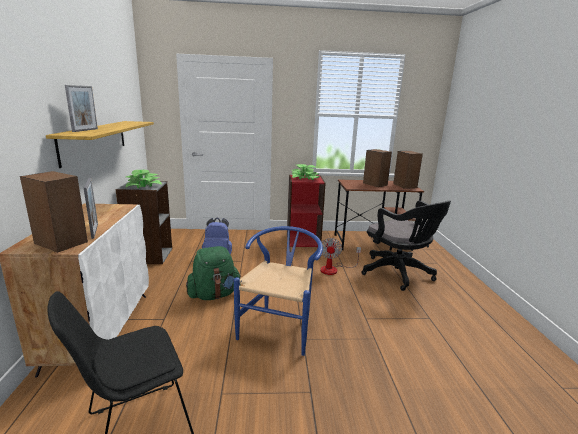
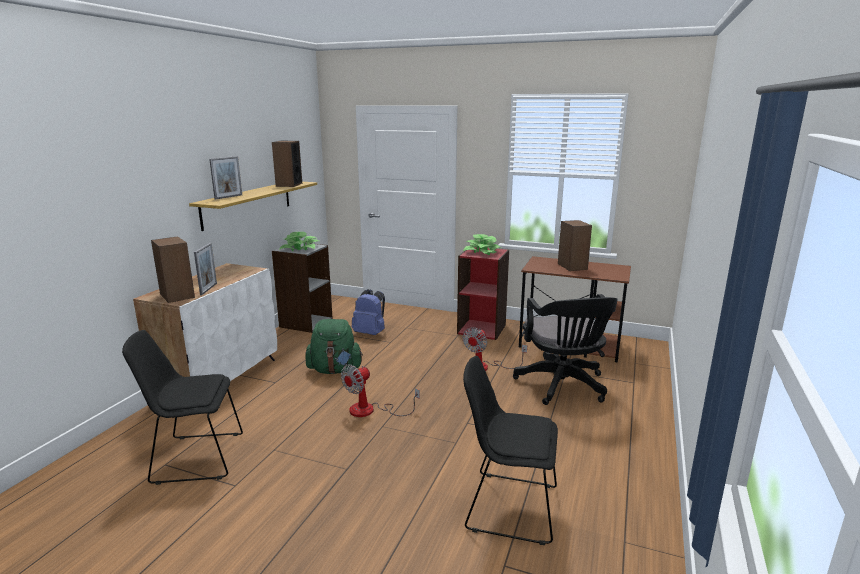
camera: 25 degrees right, 0 degrees up
blue chair [234,226,323,356] -> fan [341,365,420,417]
speaker [393,151,423,189] -> speaker moved to [272,141,302,187]
none -> black chair [463,356,558,545]

